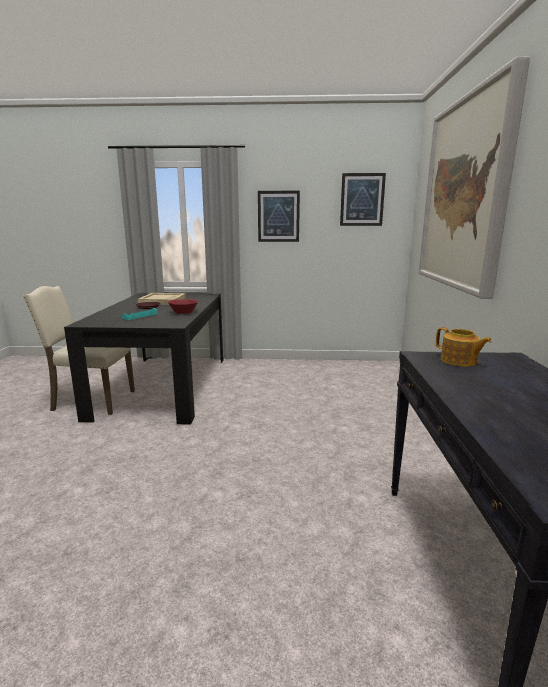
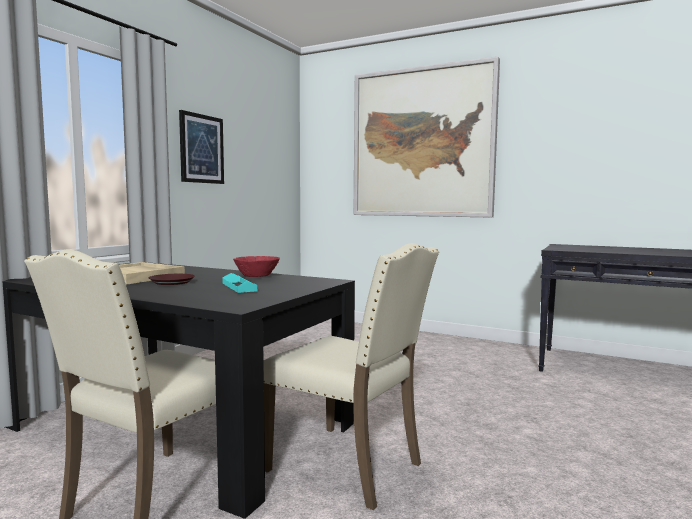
camera: 65 degrees left, 10 degrees down
picture [340,173,386,226] -> none
teapot [436,327,492,367] -> none
none -> beige chair [264,243,439,510]

